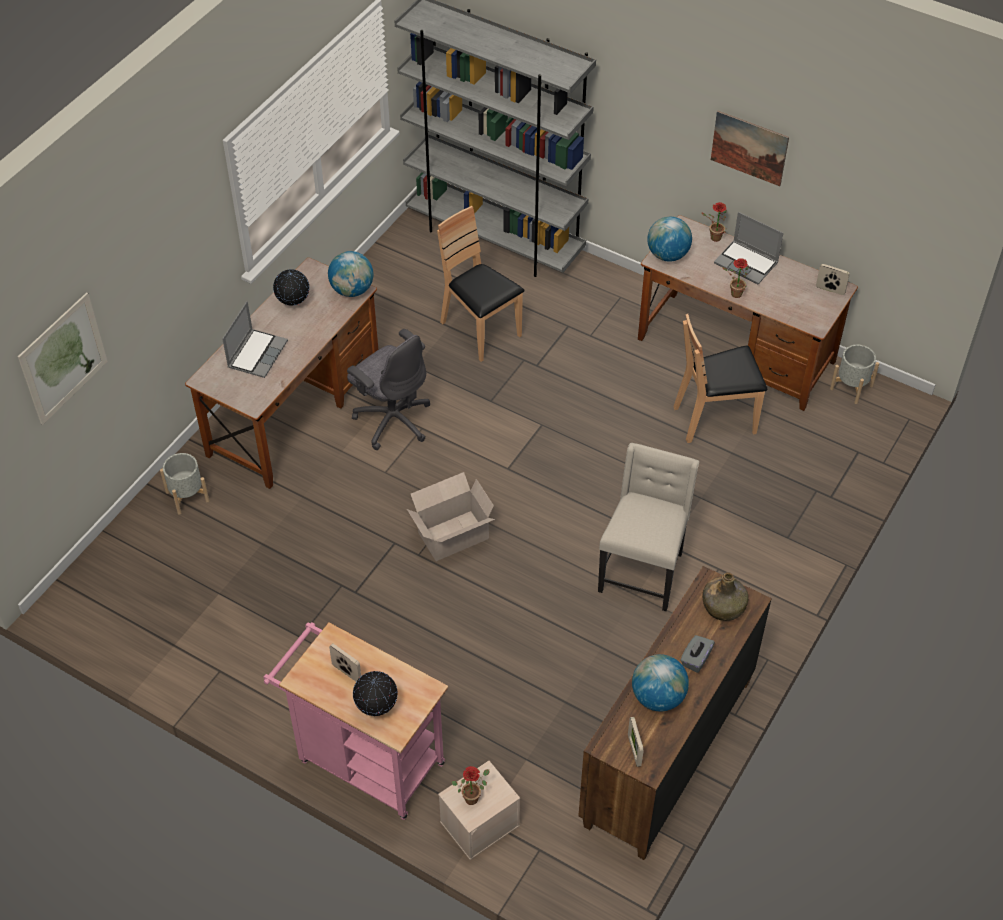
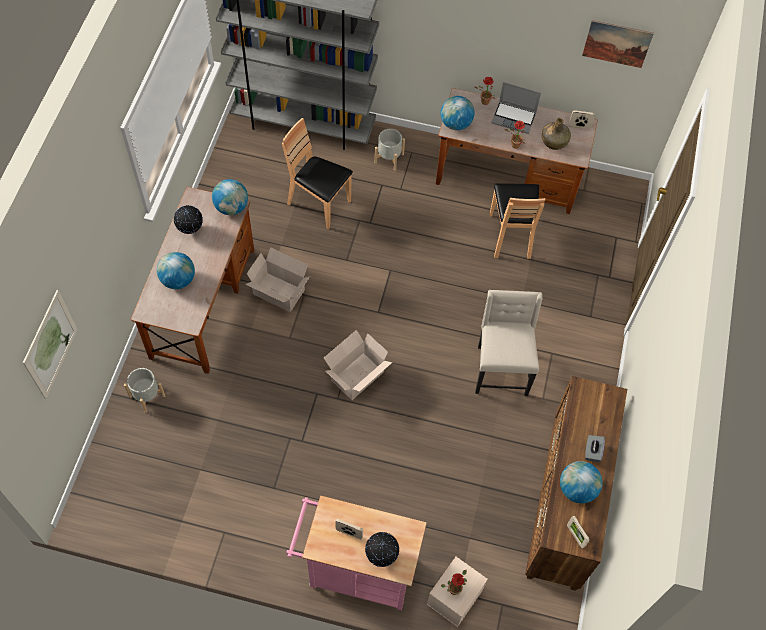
camera: 20 degrees left, 10 degrees up
laptop [222,301,288,378] -> globe [157,252,195,289]
grey office chair [347,329,430,450] -> cardboard box [245,247,310,312]
brown chair [673,314,767,443] -> brown chair turned 60 degrees counterclockwise [490,183,545,259]
green bottle [702,572,748,621] -> green bottle moved to [542,118,571,150]
picture [711,111,789,186] -> picture moved to [582,20,654,68]
grey planter [830,345,879,404] -> grey planter moved to [375,129,405,171]

